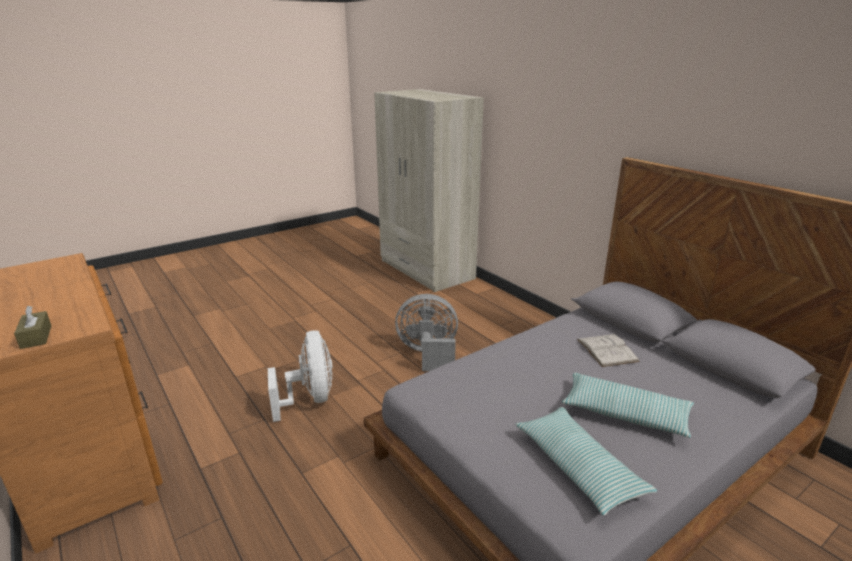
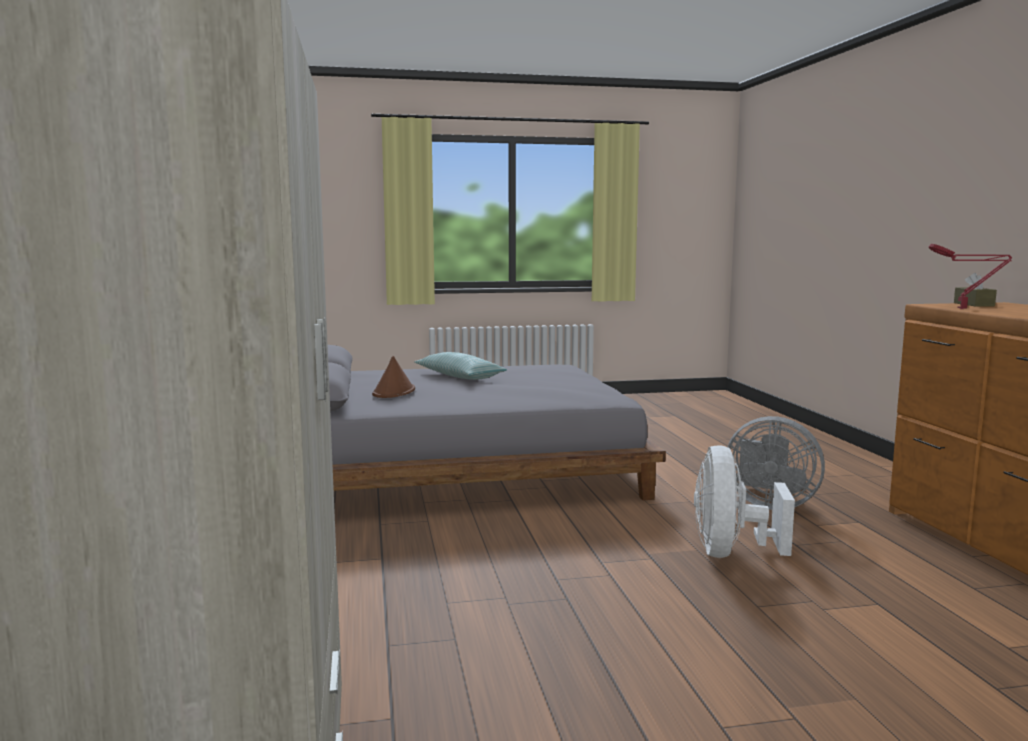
camera: 155 degrees left, 15 degrees down
grey fan [395,294,458,371] -> grey fan moved to [728,416,825,510]
pillow [515,407,657,516] -> none
white book [577,333,640,367] -> brown hat [372,356,415,398]
none -> red table lamp [929,244,1012,309]

